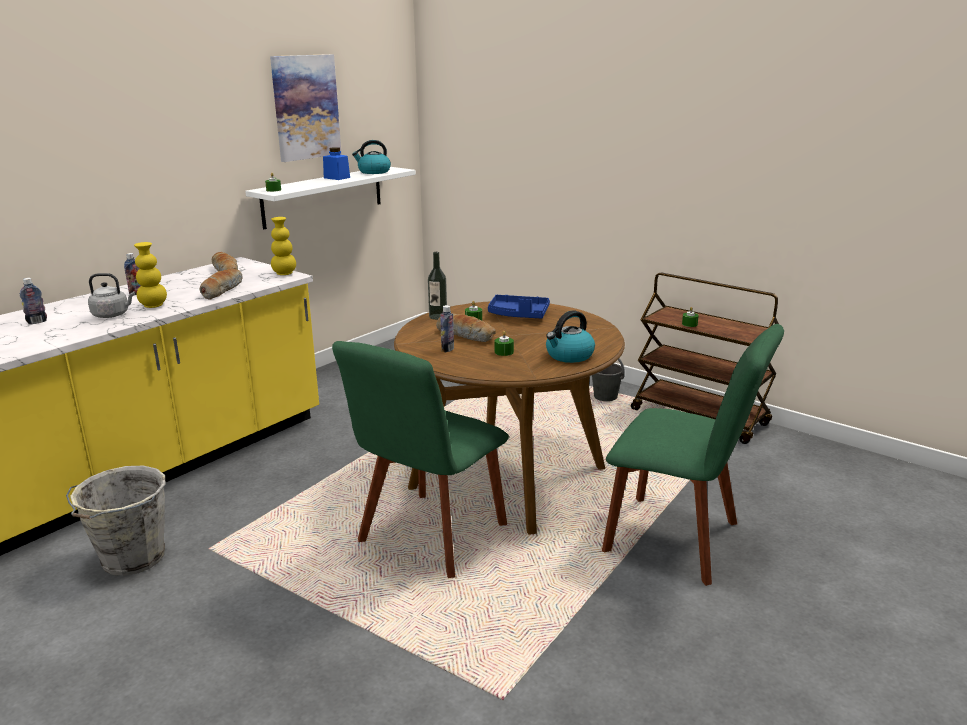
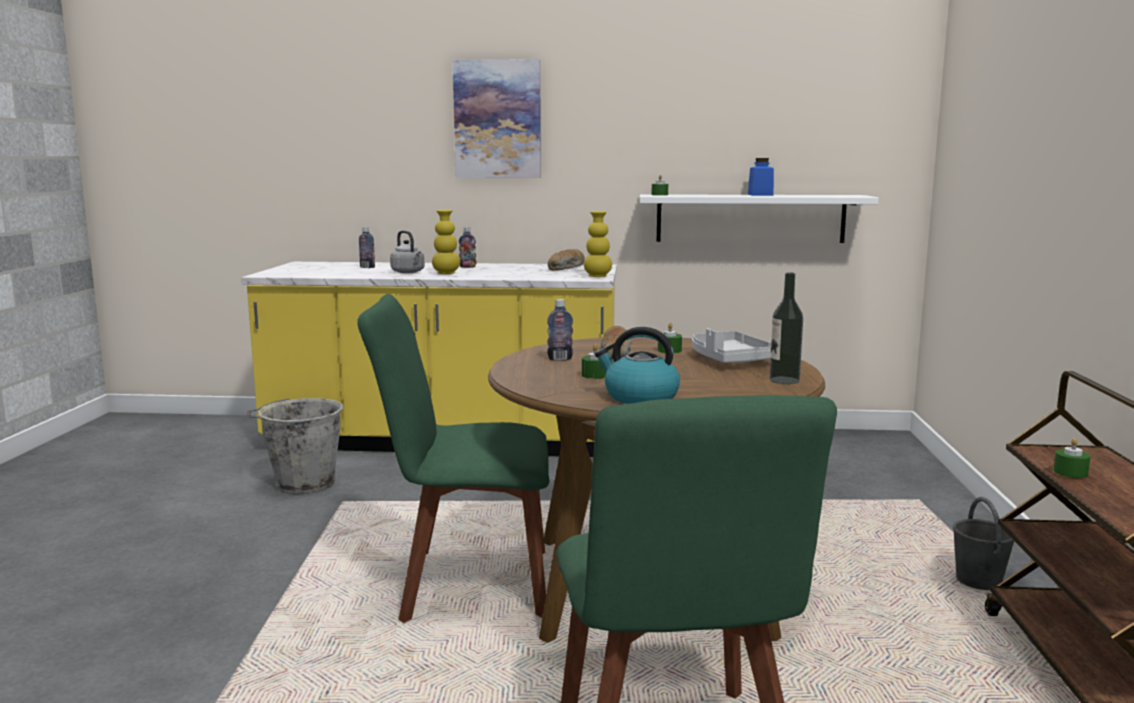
camera: 55 degrees right, 10 degrees down
bread [200,268,243,300] -> none
picture [270,54,342,162] -> picture moved to [453,59,541,178]
kettle [352,140,391,174] -> none
bottle [428,252,447,320] -> bottle moved to [770,272,803,384]
blue tray [488,295,550,318] -> grey tray [692,328,771,363]

